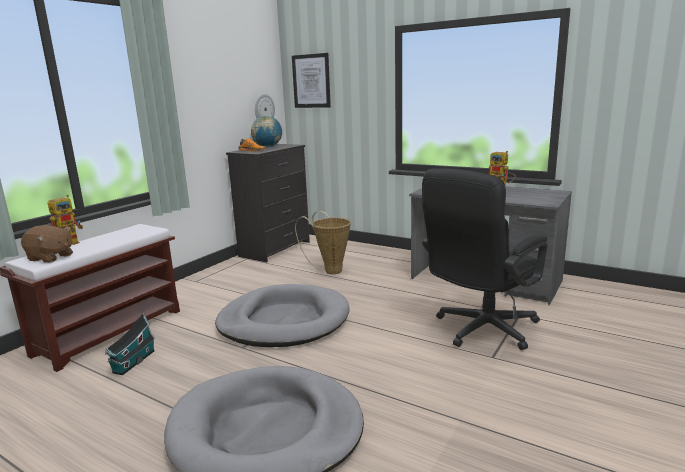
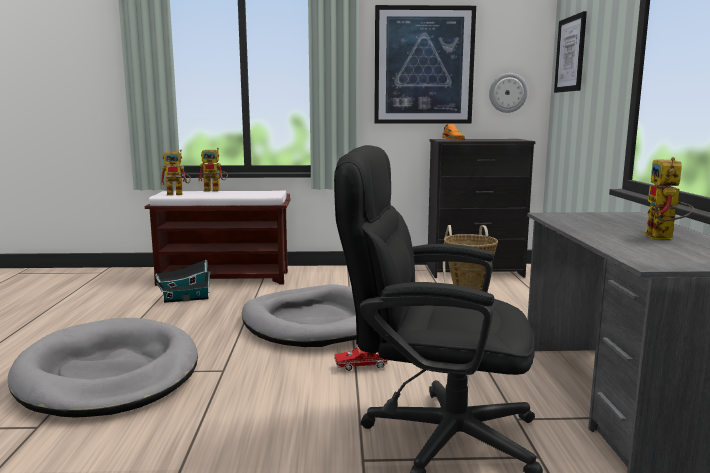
camera: 55 degrees right, 5 degrees down
brown plush toy [21,225,73,263] -> toy robot [160,149,191,195]
globe [251,116,282,147] -> none
none -> toy truck [334,346,389,371]
none -> picture [374,5,476,124]

